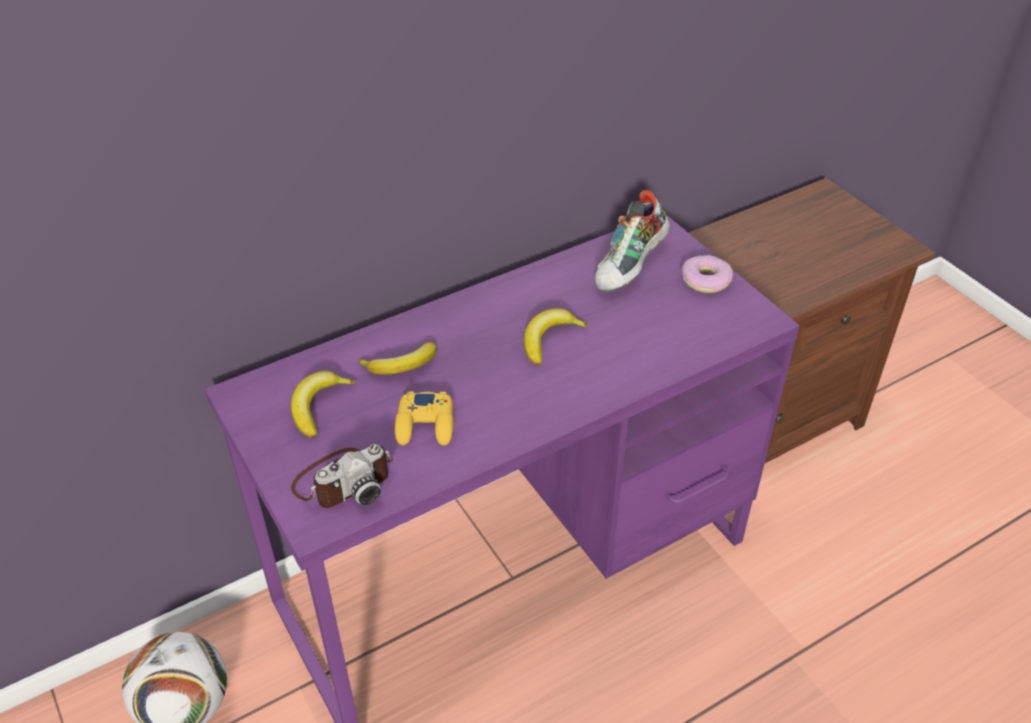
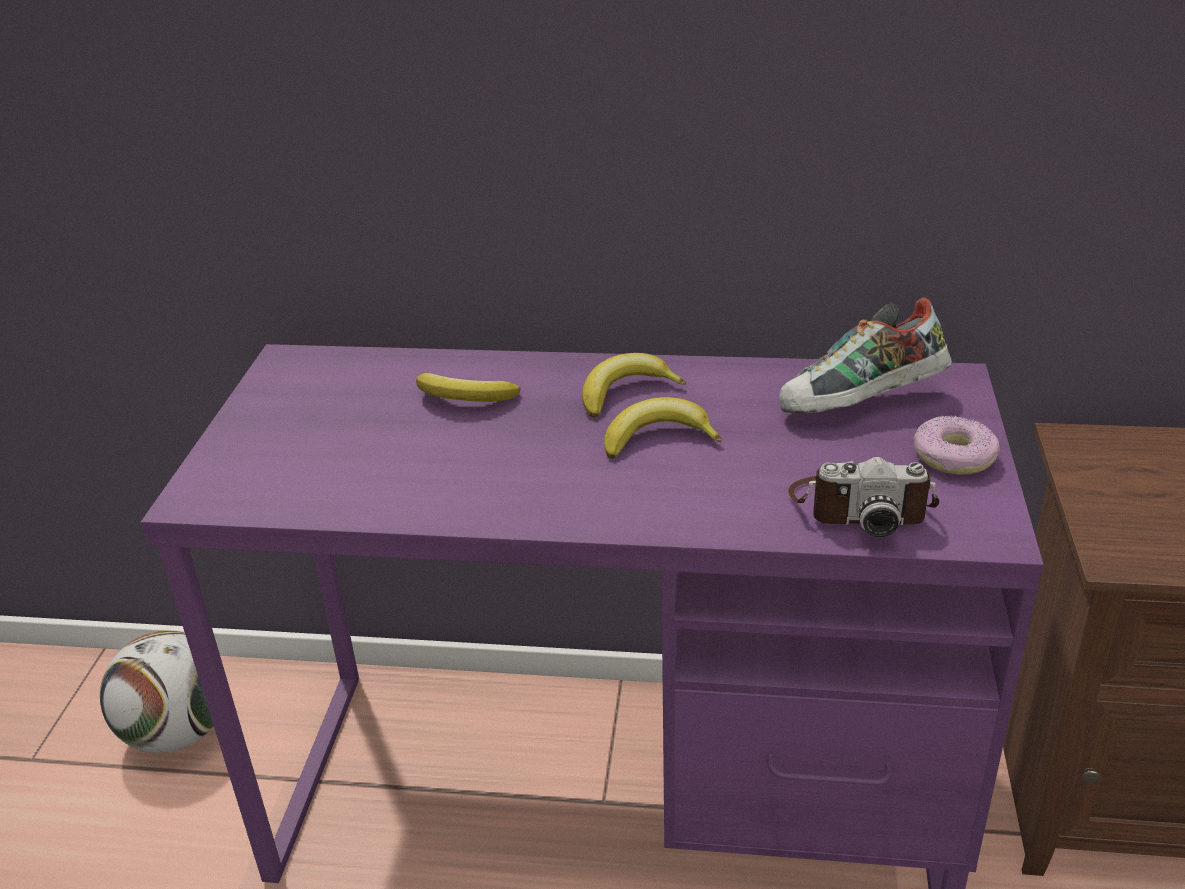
camera: 40 degrees right, 10 degrees down
banana [291,371,356,438] -> banana moved to [582,353,686,418]
camera [291,444,393,508] -> camera moved to [788,457,939,537]
yellow game controller [395,392,454,446] -> none

